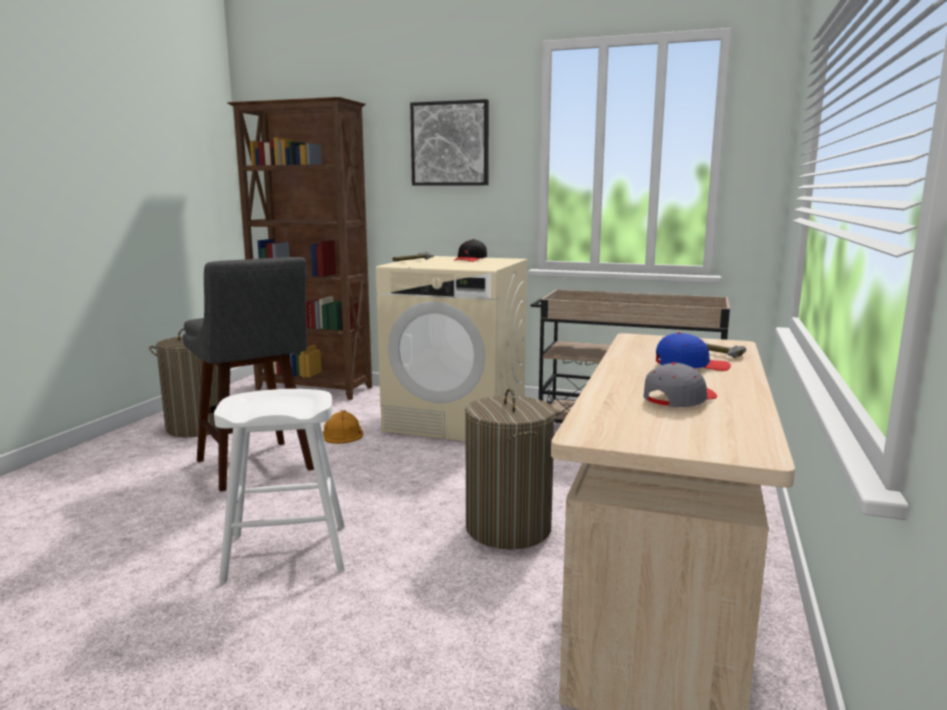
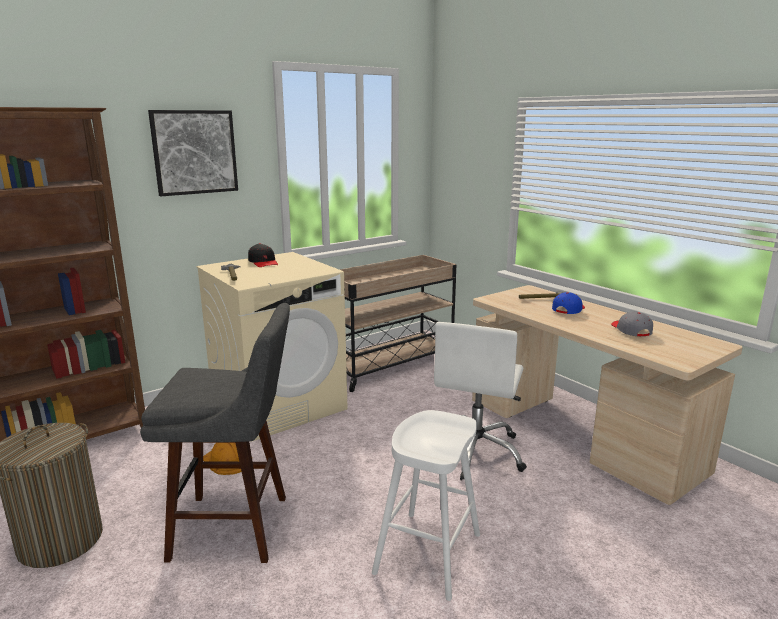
camera: 55 degrees left, 5 degrees up
laundry basket [465,388,556,549] -> white office chair [434,322,527,480]

